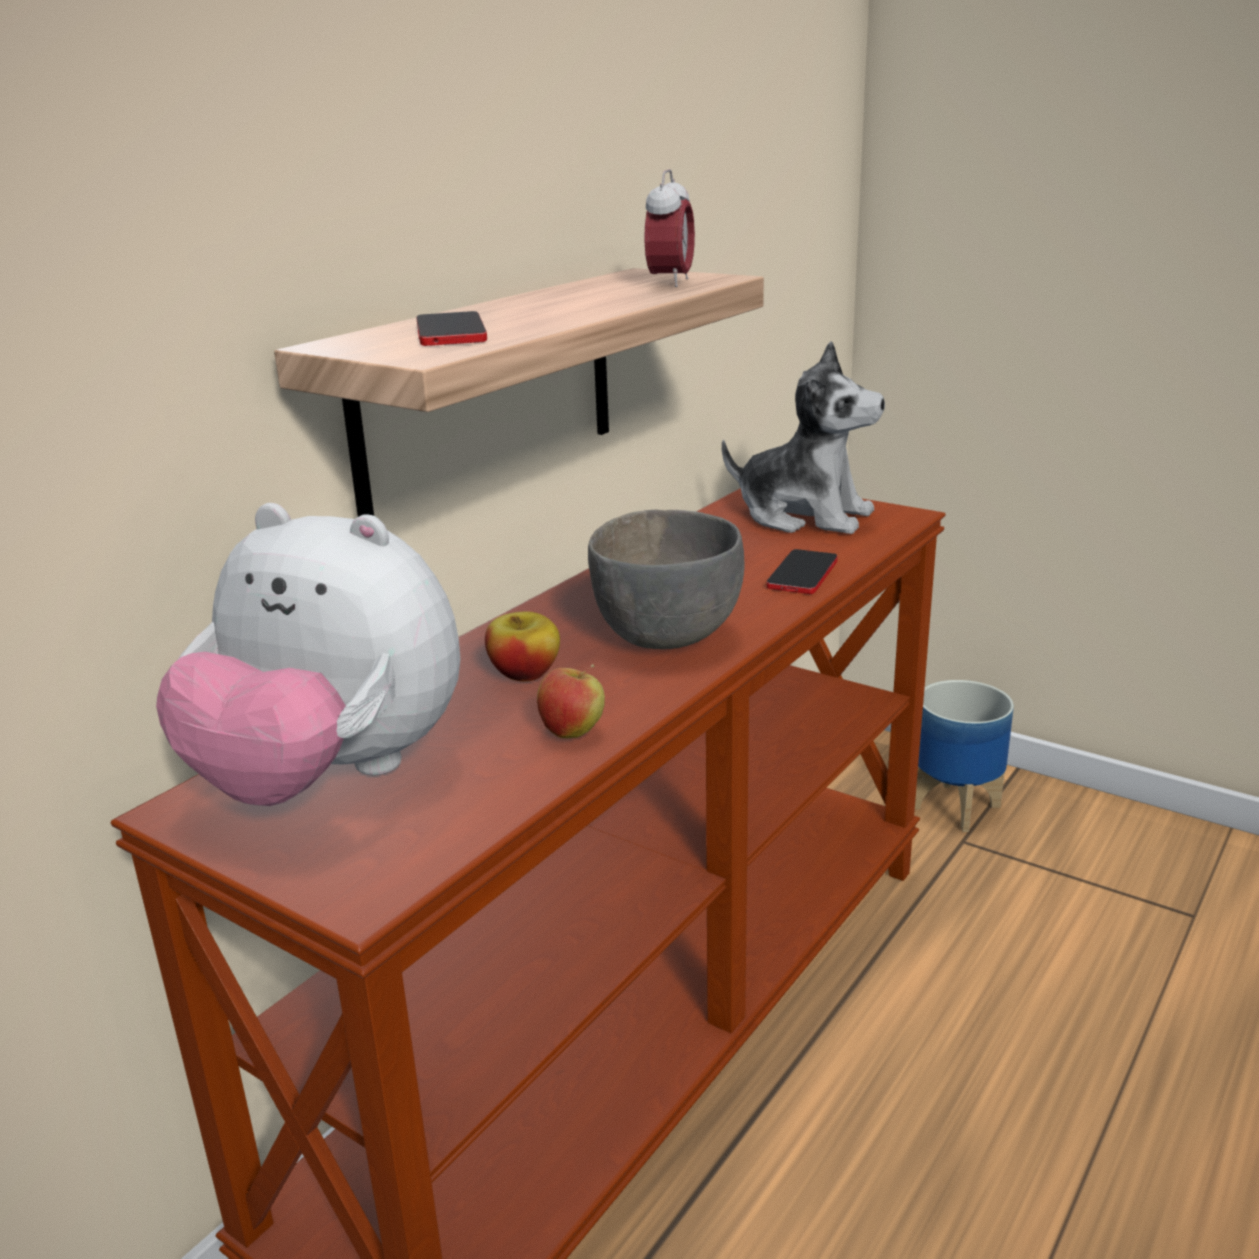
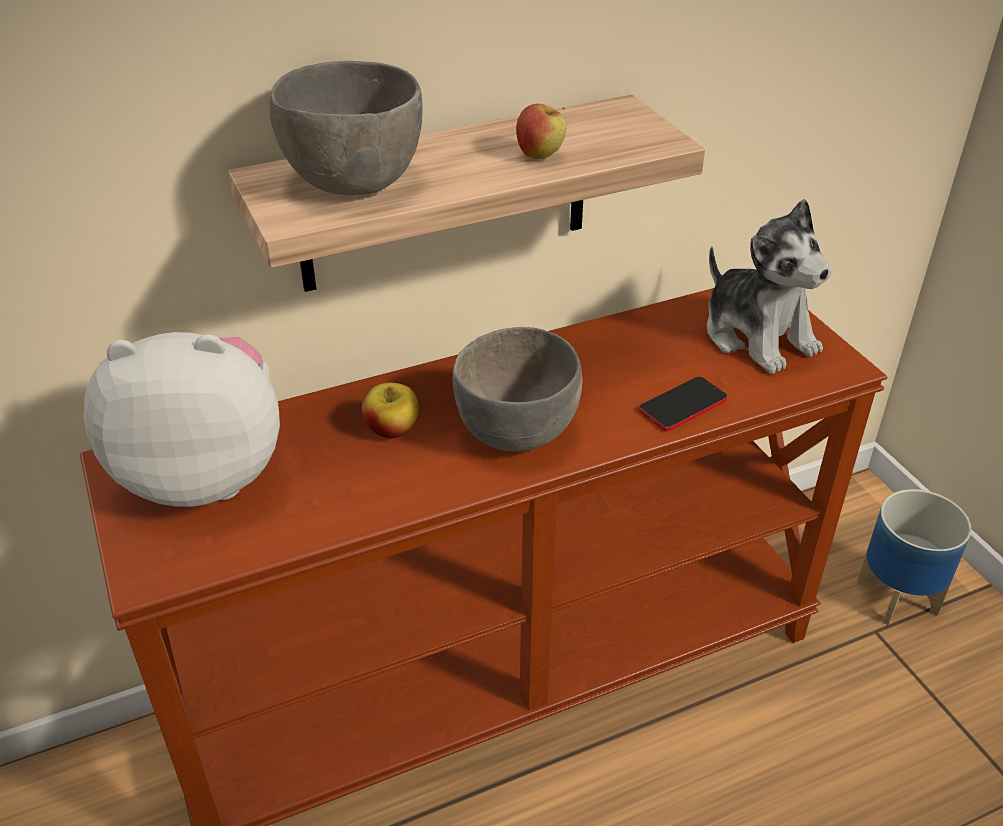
camera: 30 degrees right, 15 degrees up
plush toy [156,503,461,806] -> plush toy turned 120 degrees clockwise [83,332,280,507]
phone [417,311,487,346] -> grey bowl [269,61,423,195]
apple [537,664,605,738] -> apple moved to [516,104,567,160]
alarm clock [644,169,695,287] -> none

